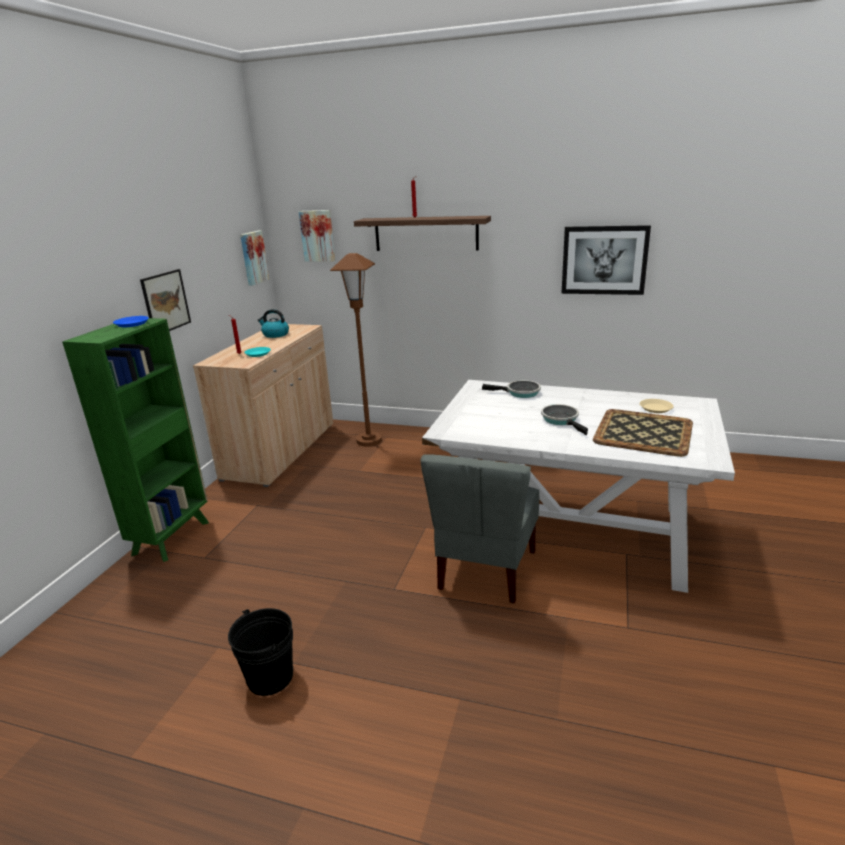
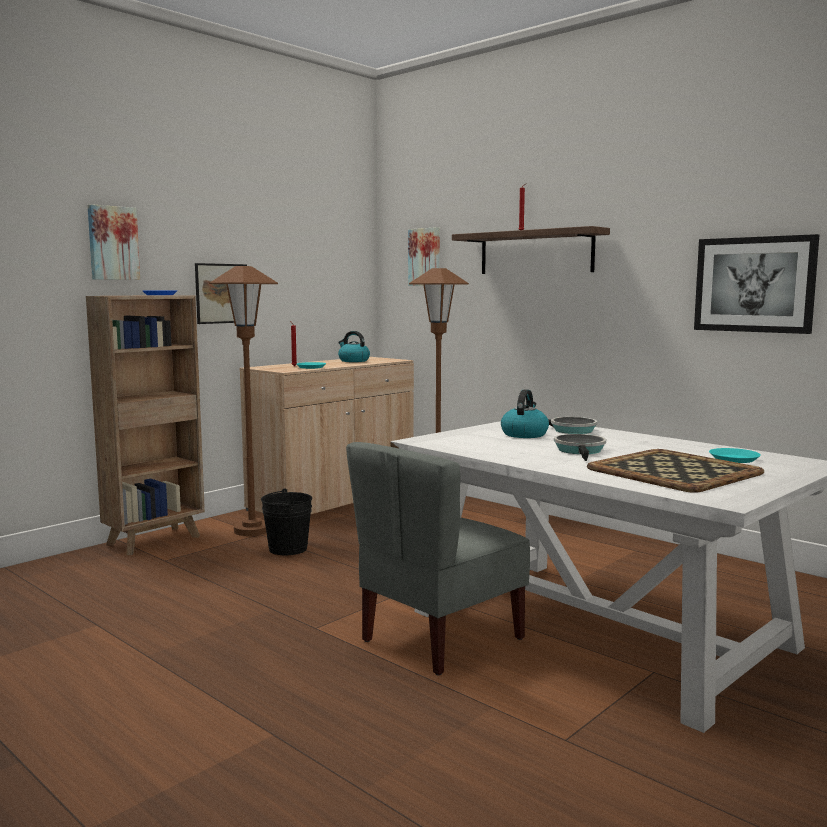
camera: 25 degrees right, 15 degrees down
green bookcase [62,318,209,562] -> brown bookcase [86,295,205,555]
black bucket [228,608,293,696] -> black bucket moved to [261,488,312,555]
picture [240,231,269,286] -> picture moved to [87,204,140,280]
beige plate [640,399,674,413] -> turquoise plate [709,448,761,463]
none -> brown floor lamp [209,266,278,536]
none -> kettle [501,389,549,438]

